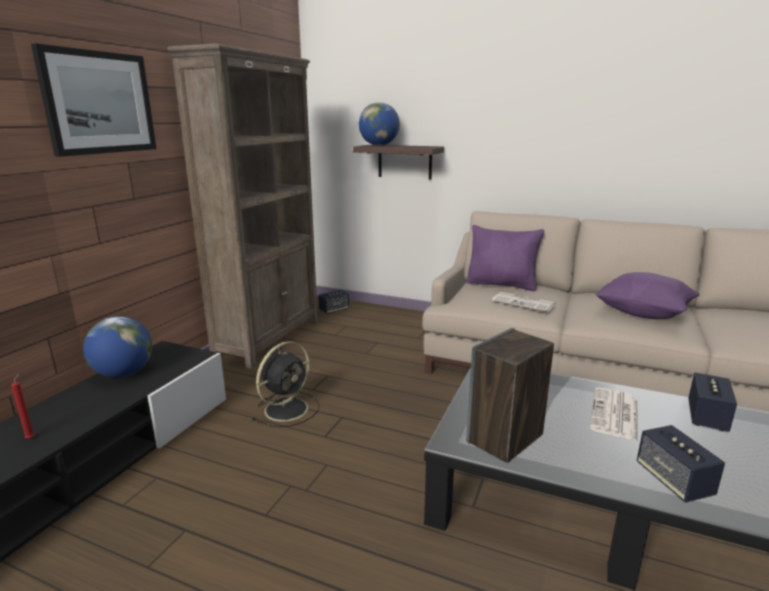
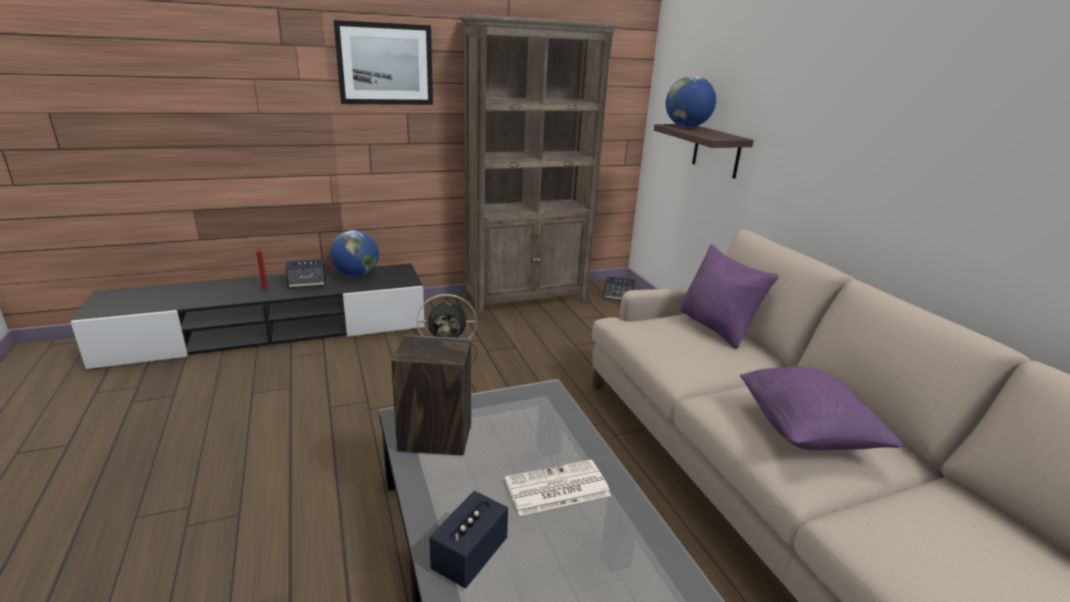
camera: 45 degrees right, 5 degrees up
newspaper [492,292,556,312] -> none
speaker [688,373,737,432] -> speaker moved to [286,259,326,289]

